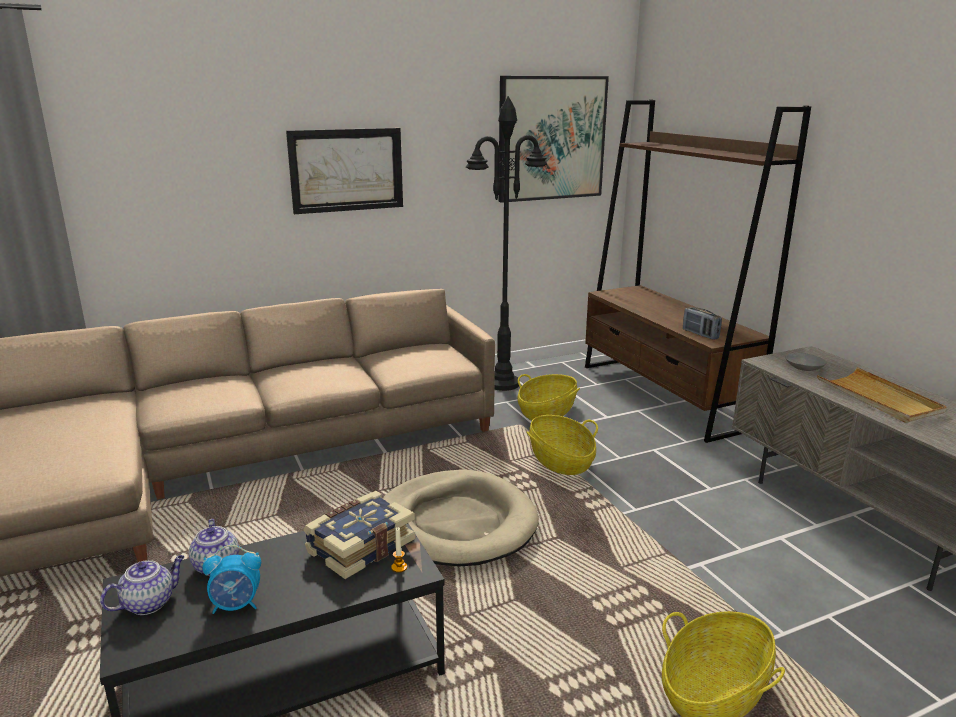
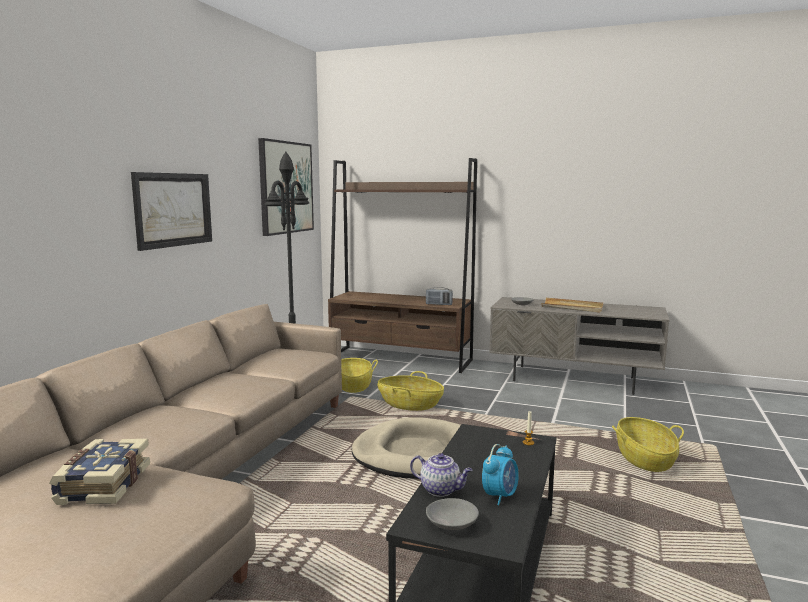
camera: 45 degrees left, 10 degrees down
teapot [100,555,184,615] -> grey bowl [426,498,479,530]
book [303,491,416,579] -> book moved to [49,439,150,505]

